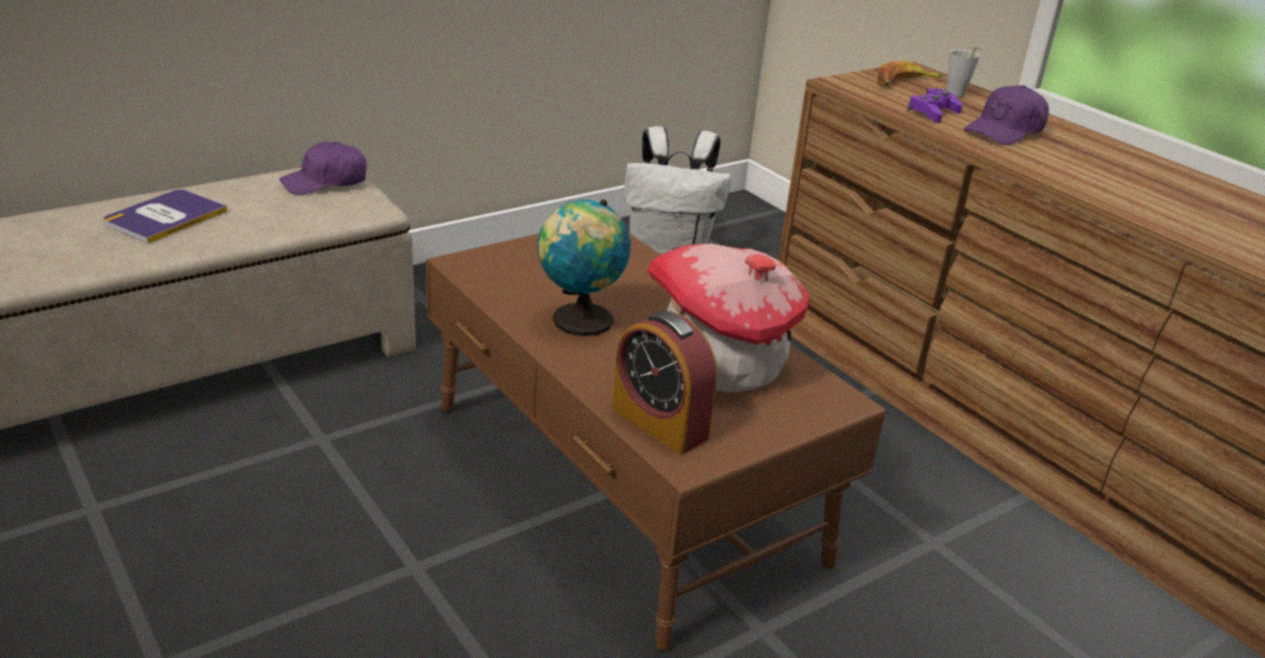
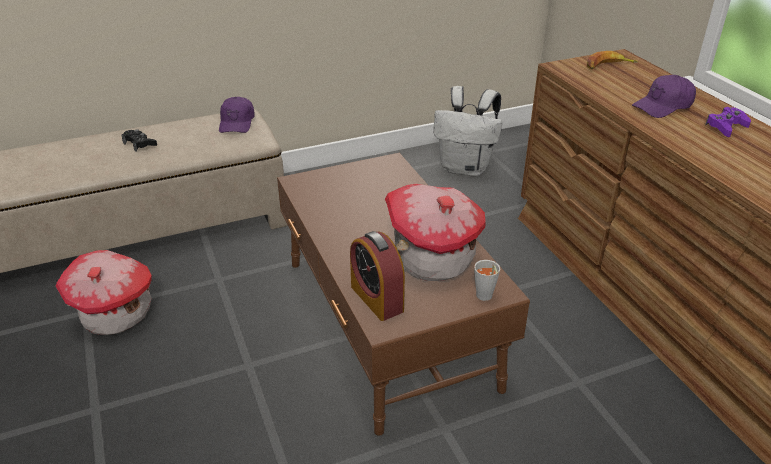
camera: 15 degrees right, 5 degrees up
book [103,189,227,244] -> black game controller [121,129,157,152]
purple cap [279,142,367,195] -> purple cap turned 75 degrees counterclockwise [219,97,255,133]
globe [537,199,631,336] -> none
purple game controller [907,88,962,123] -> purple game controller moved to [705,107,751,137]
grey cup [946,46,986,97] -> grey cup moved to [474,260,500,301]
none -> toy house [56,250,152,335]

